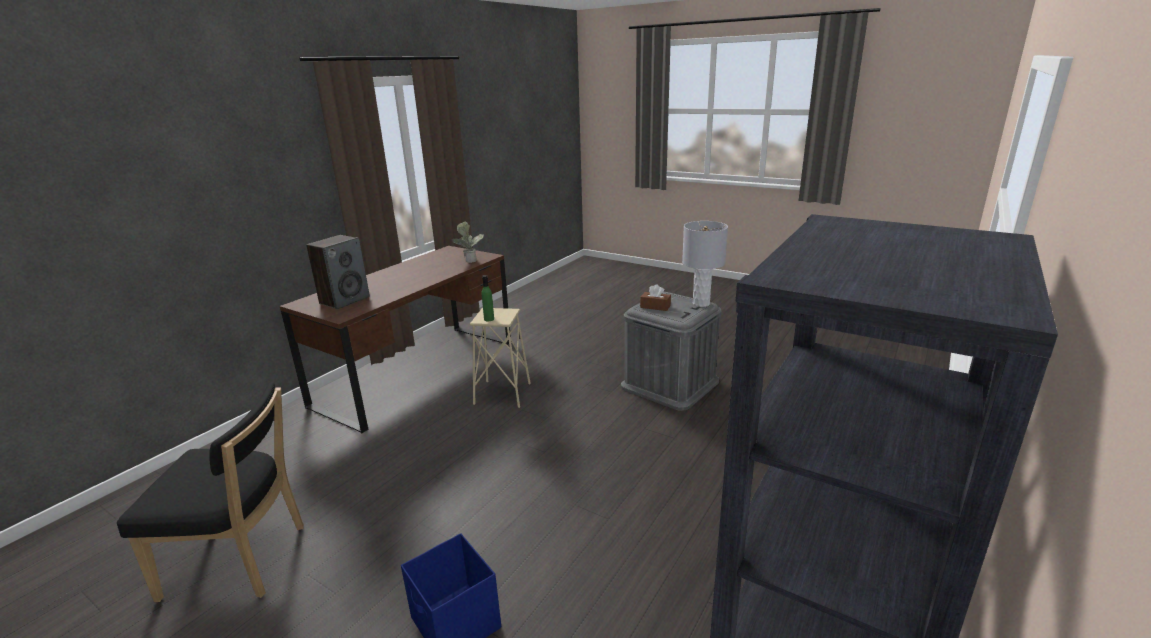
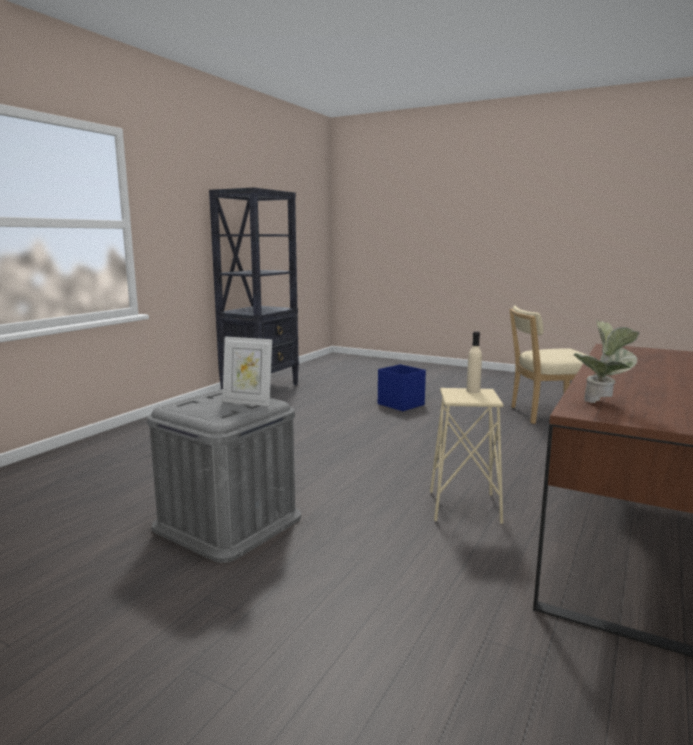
camera: 175 degrees right, 10 degrees down
black chair [117,382,304,602] -> beige chair [509,305,586,424]
speaker [306,235,370,309] -> none
green bottle [482,275,494,321] -> beige bottle [467,331,482,393]
brown tissue box [640,284,671,311] -> picture frame [222,336,272,406]
grey table lamp [682,221,728,307] -> none

